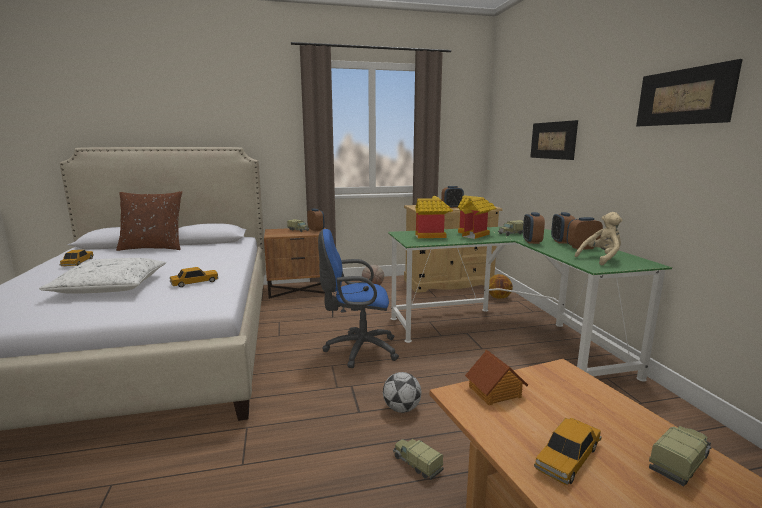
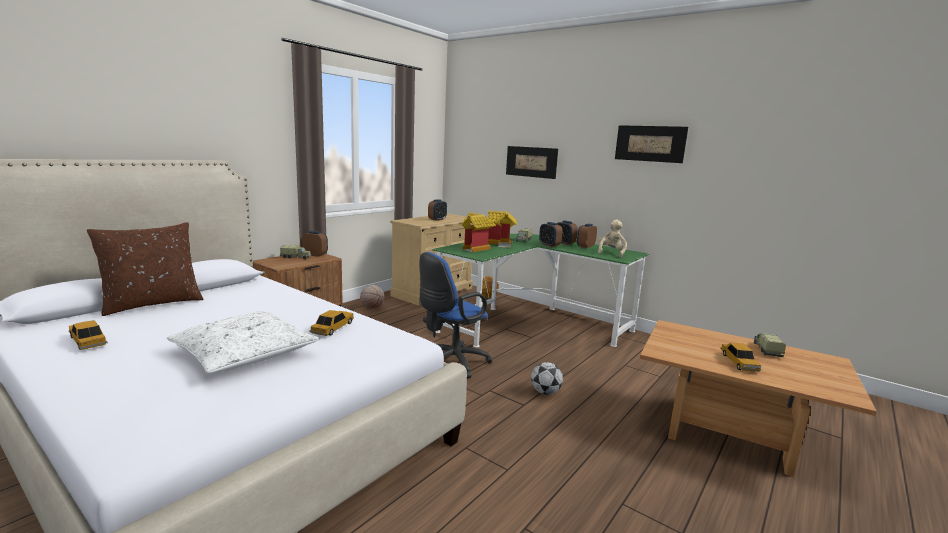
camera: 40 degrees left, 0 degrees up
toy truck [393,439,444,480] -> none
toy house [465,350,528,406] -> none

